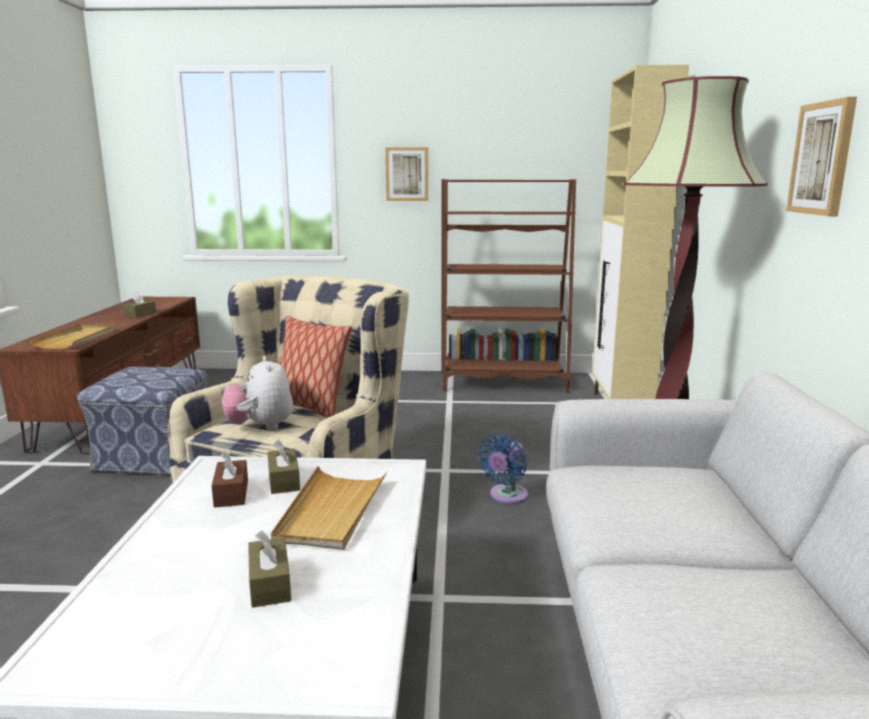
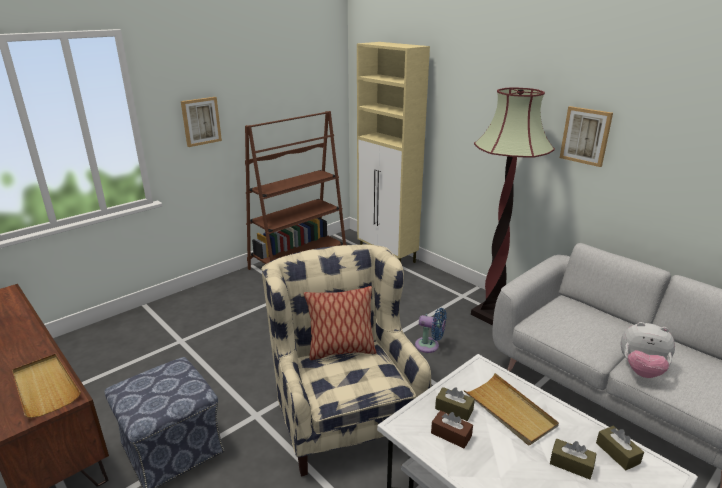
camera: 45 degrees left, 10 degrees up
brown tissue box [124,291,156,318] -> brown tissue box moved to [596,426,644,470]
plush toy [222,356,293,430] -> plush toy moved to [620,322,675,378]
blue fan [478,434,528,504] -> blue fan turned 60 degrees counterclockwise [415,308,447,353]

